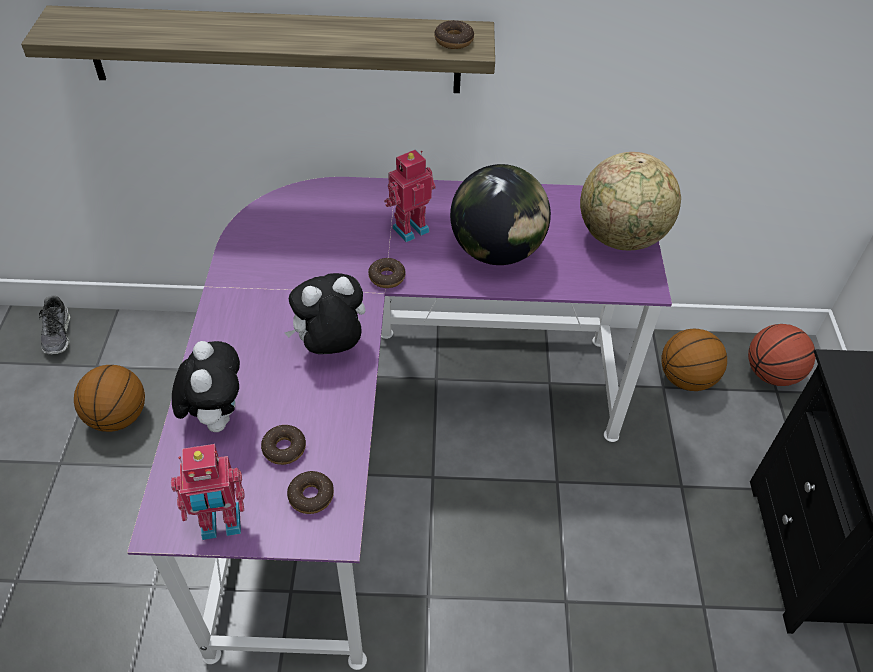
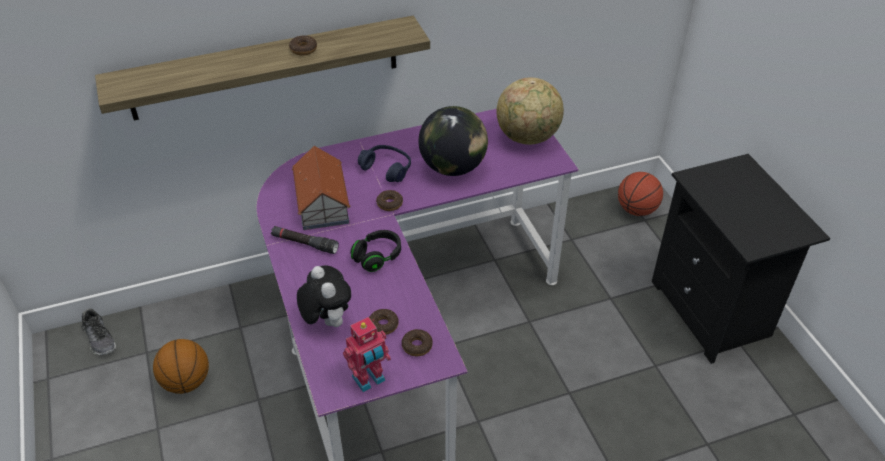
camera: 20 degrees left, 5 degrees down
plush toy [284,273,365,354] -> black headphones [350,230,401,272]
toy robot [384,150,435,242] -> blue headphones [358,145,411,182]
donut [434,20,474,49] -> donut moved to [289,35,317,55]
basketball [661,329,727,391] -> none
none -> black flashlight [271,226,339,254]
none -> toy house [292,146,351,230]

